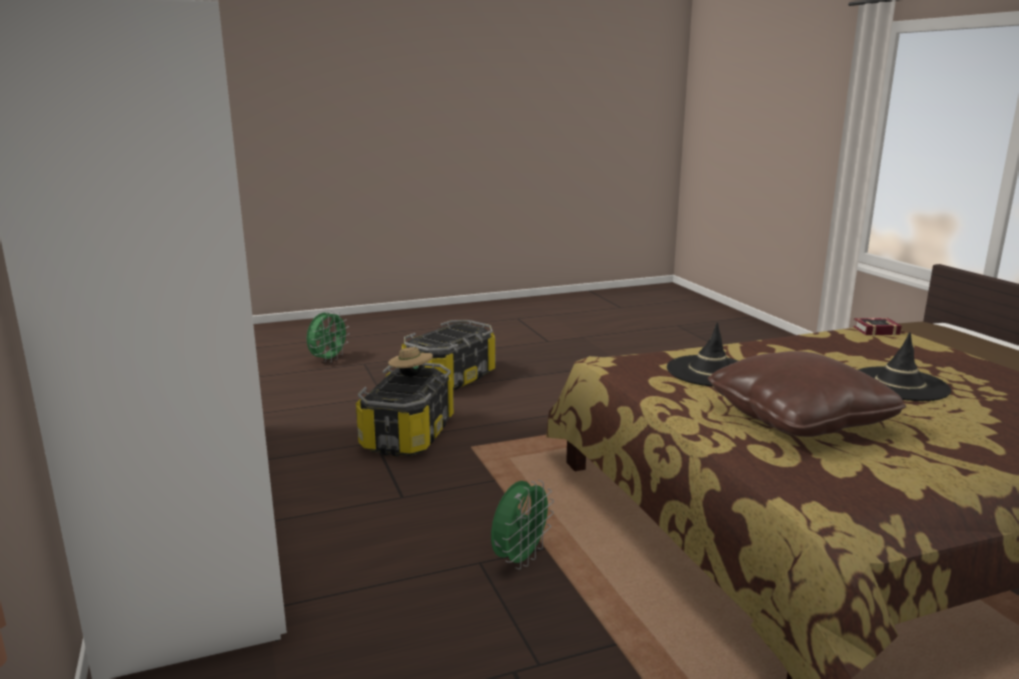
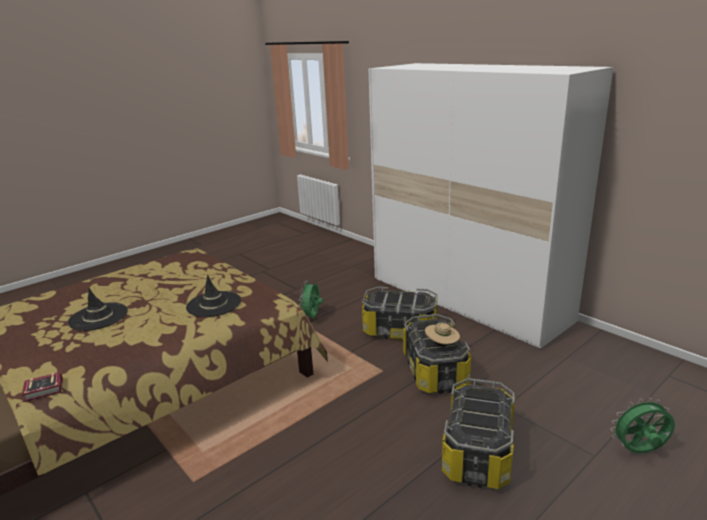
camera: 160 degrees right, 5 degrees up
green fan [307,311,350,362] -> green fan turned 75 degrees clockwise [611,397,675,453]
brown pillow [708,351,906,437] -> none
none -> storage box [362,287,438,340]

